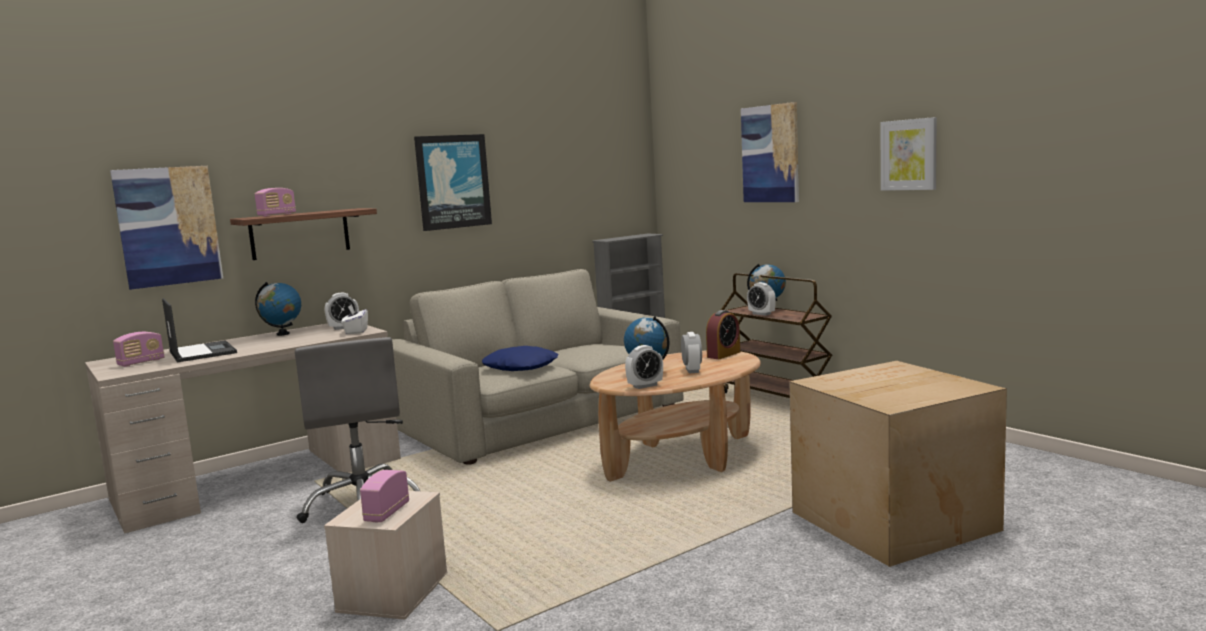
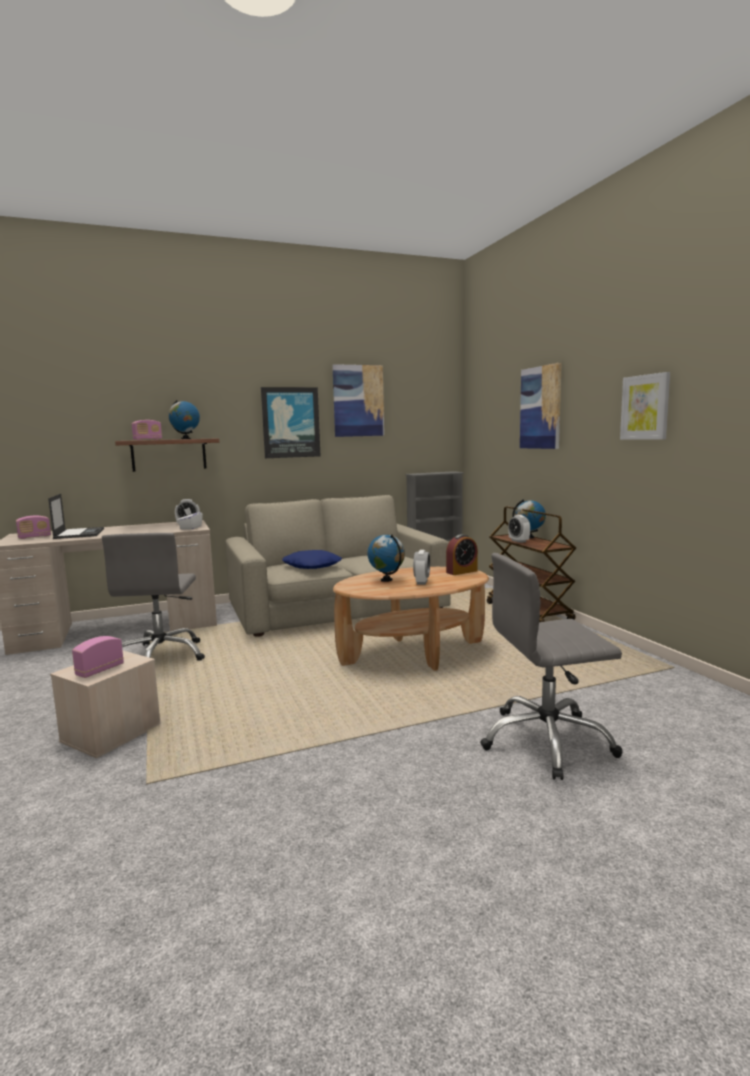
camera: 15 degrees right, 0 degrees up
picture [110,166,223,290] -> picture moved to [332,364,384,437]
globe [255,282,301,336] -> globe moved to [168,400,200,439]
alarm clock [625,345,663,389] -> none
cardboard box [789,361,1007,567] -> grey office chair [480,553,623,780]

